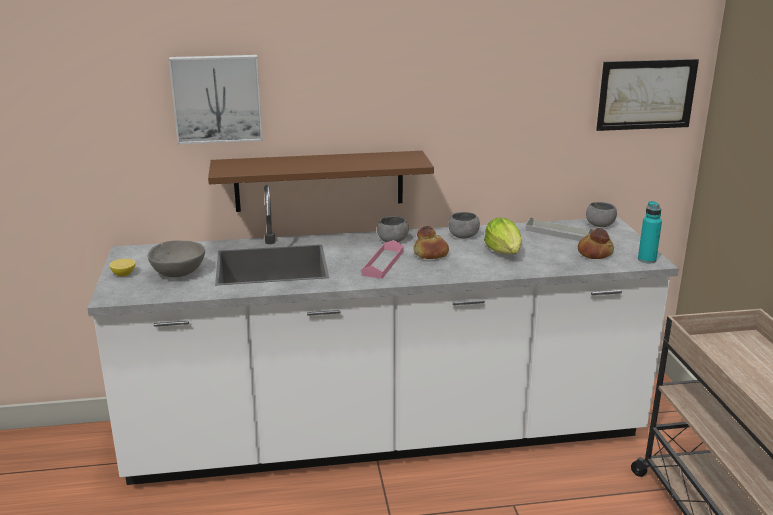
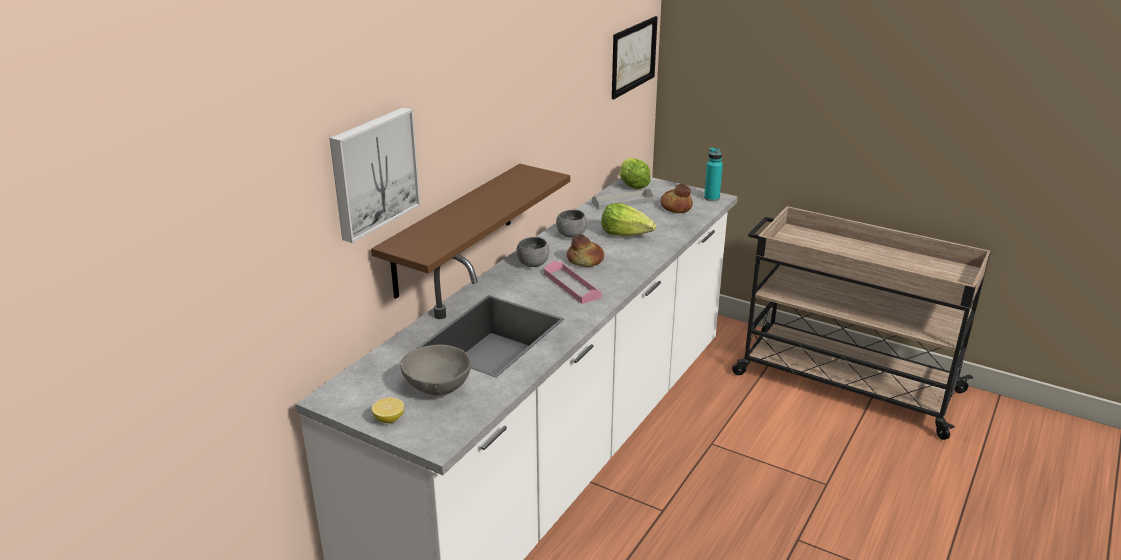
camera: 50 degrees left, 5 degrees up
grey bowl [586,202,617,227] -> lettuce [620,157,651,189]

